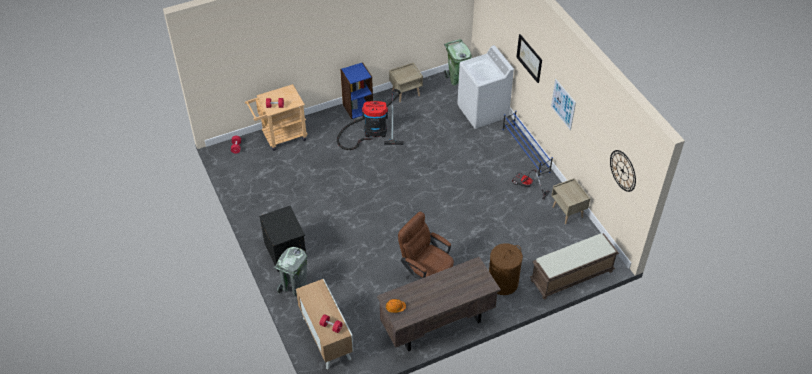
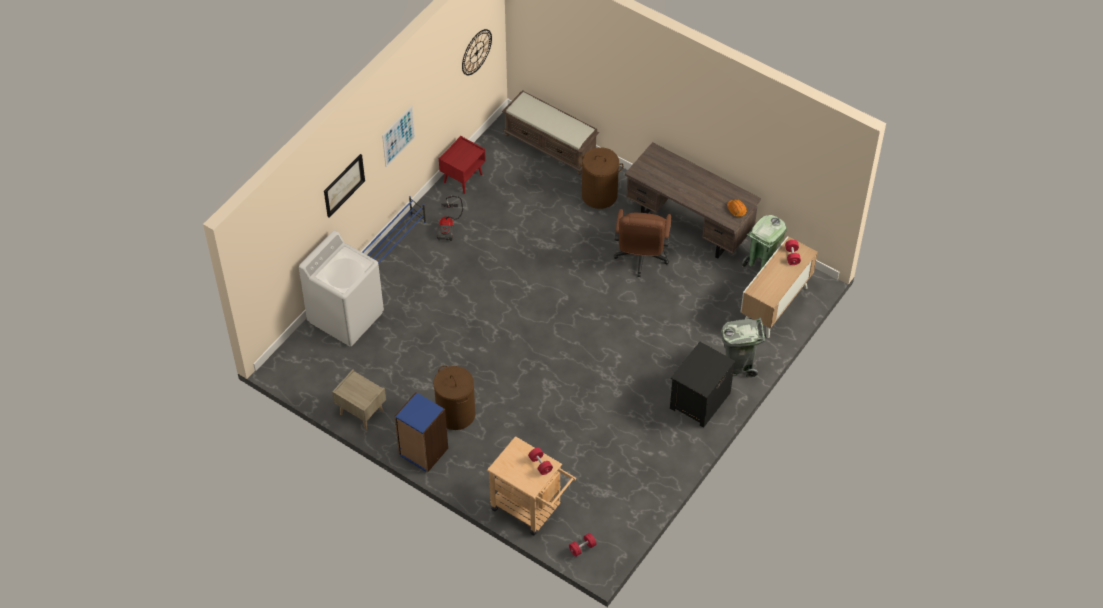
camera: 120 degrees left, 5 degrees up
vacuum cleaner [337,89,404,150] -> brown laundry basket [433,365,475,430]
green trash can [444,39,472,86] -> green trash can moved to [742,215,787,270]
beige nightstand [551,178,590,224] -> red nightstand [439,136,486,194]

